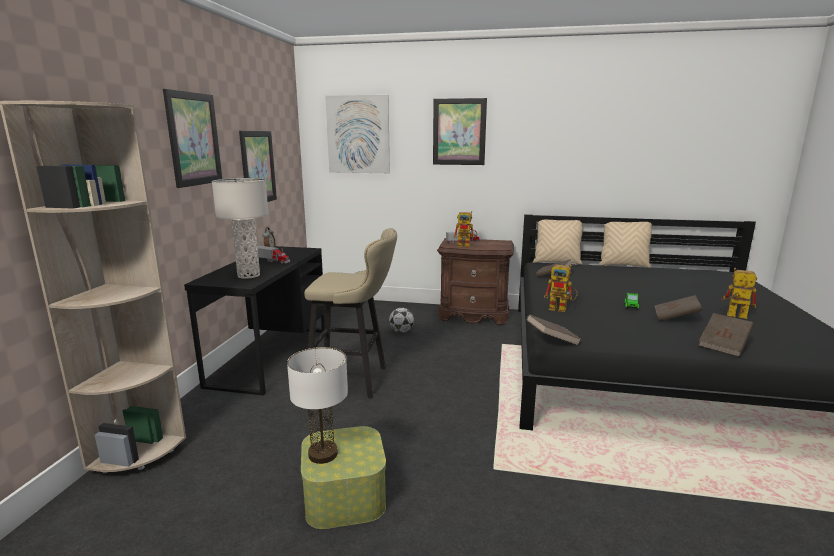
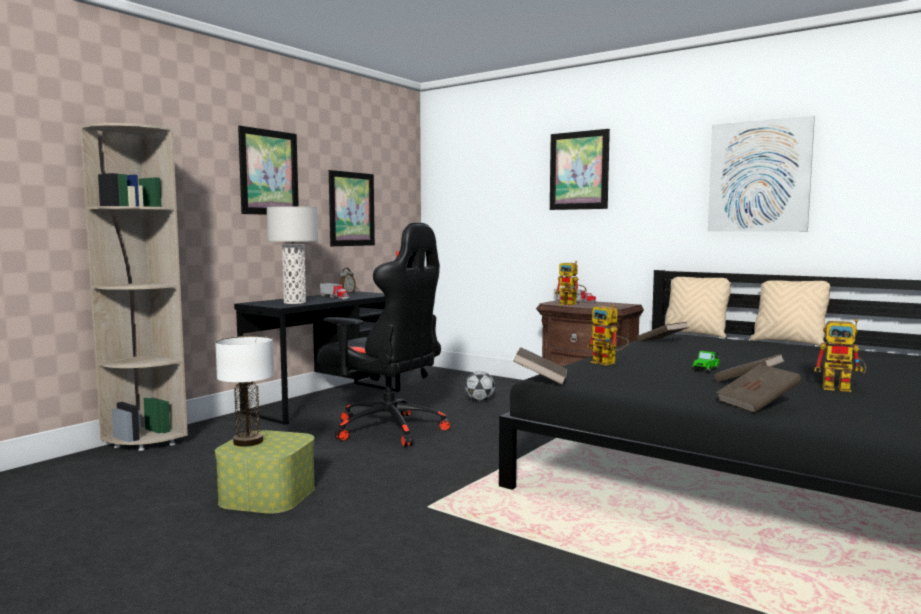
camera: 25 degrees right, 10 degrees down
beige stool [304,228,397,398] -> black office chair [317,223,450,447]
picture [325,95,390,173] -> picture moved to [708,116,815,232]
toy robot [719,268,757,319] -> toy robot turned 150 degrees clockwise [814,319,866,392]

